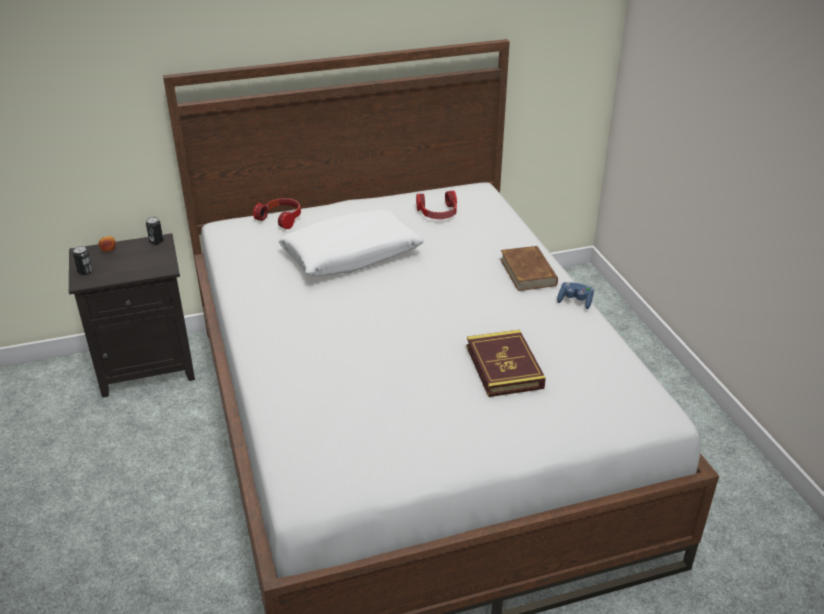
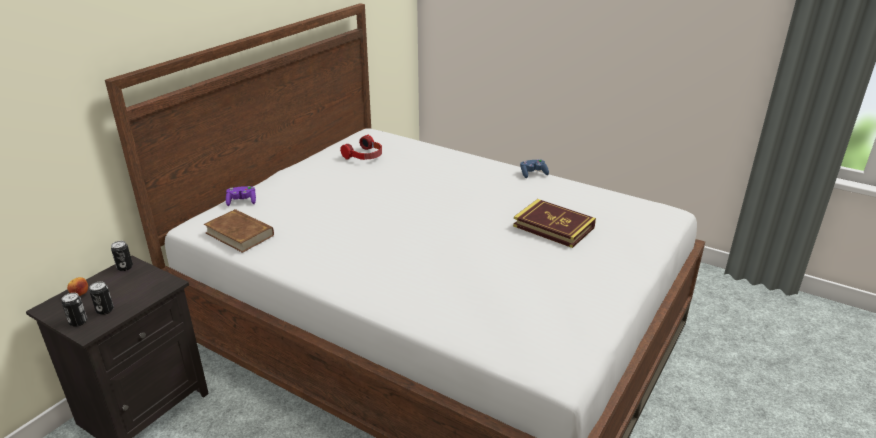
camera: 40 degrees left, 5 degrees down
headphones [253,198,301,229] -> purple game controller [226,186,256,206]
white pillow [278,209,424,276] -> none
brown book [500,246,558,291] -> brown book moved to [204,209,274,253]
none -> can [89,282,114,315]

